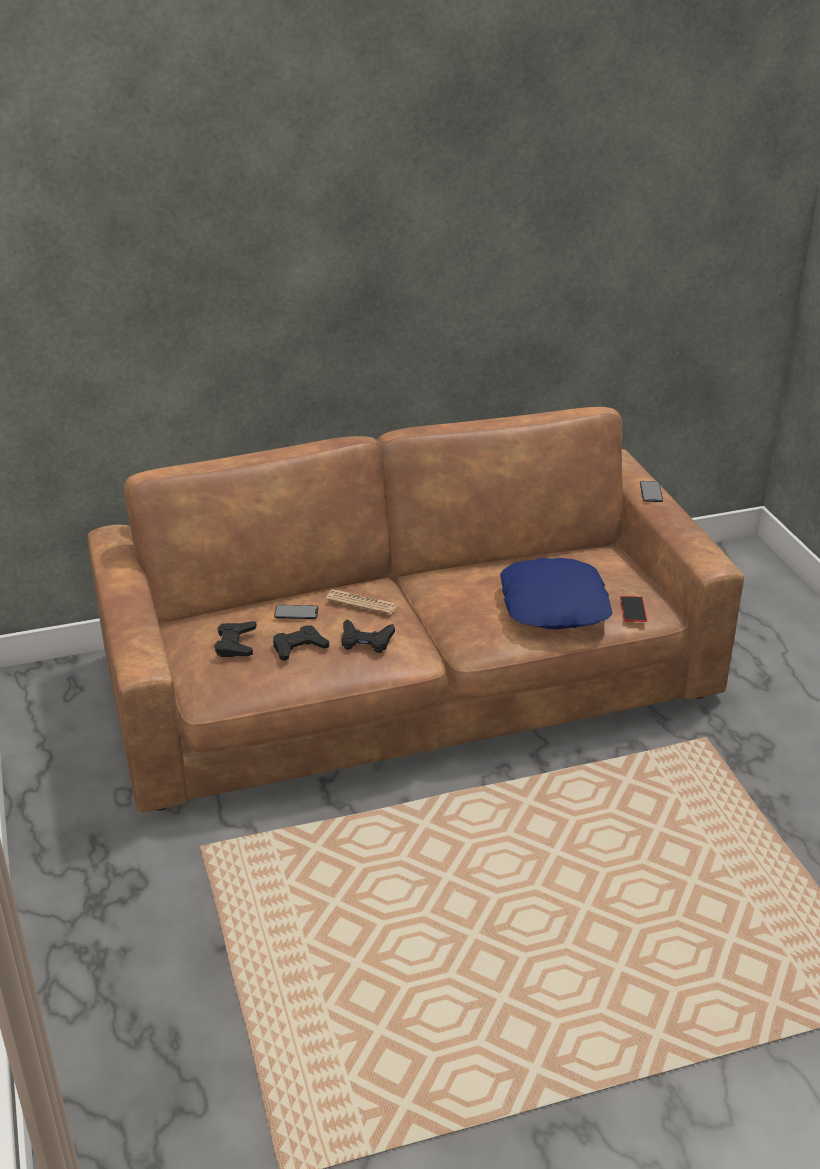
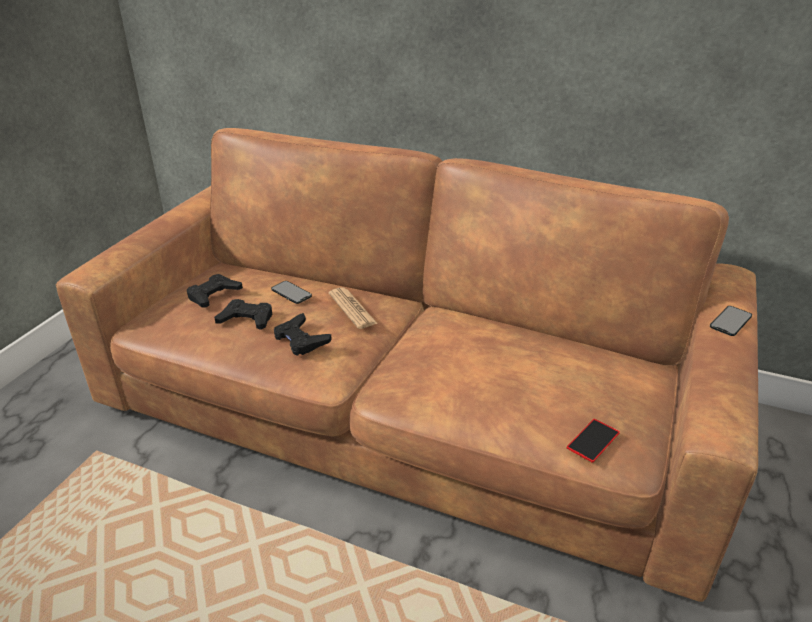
camera: 40 degrees right, 0 degrees up
blue pillow [500,558,612,629] -> none

